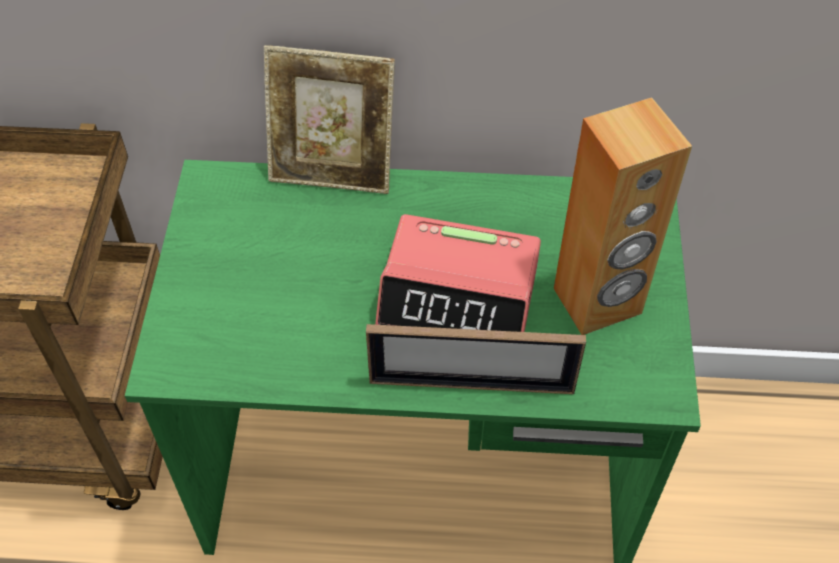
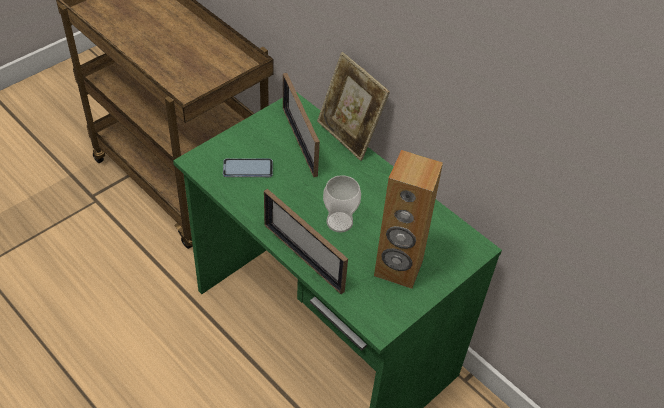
camera: 40 degrees right, 5 degrees down
alarm clock [375,214,541,332] -> cup [323,175,361,232]
none -> phone [223,158,273,177]
none -> picture frame [283,73,320,177]

